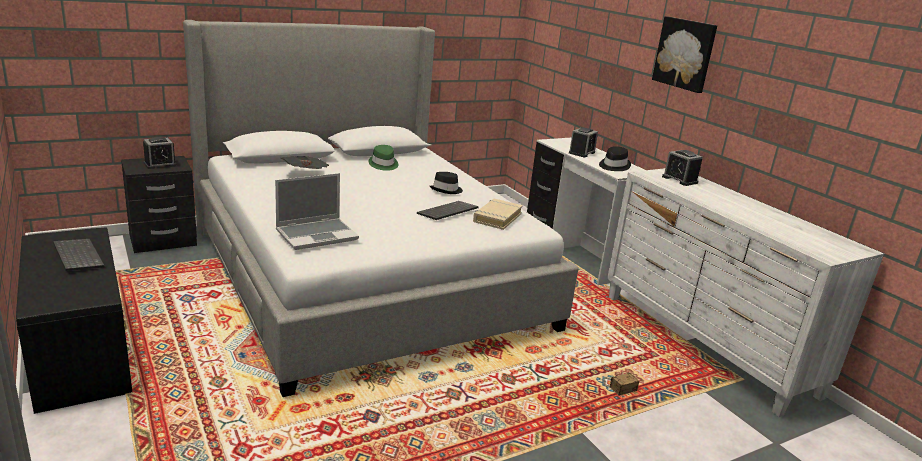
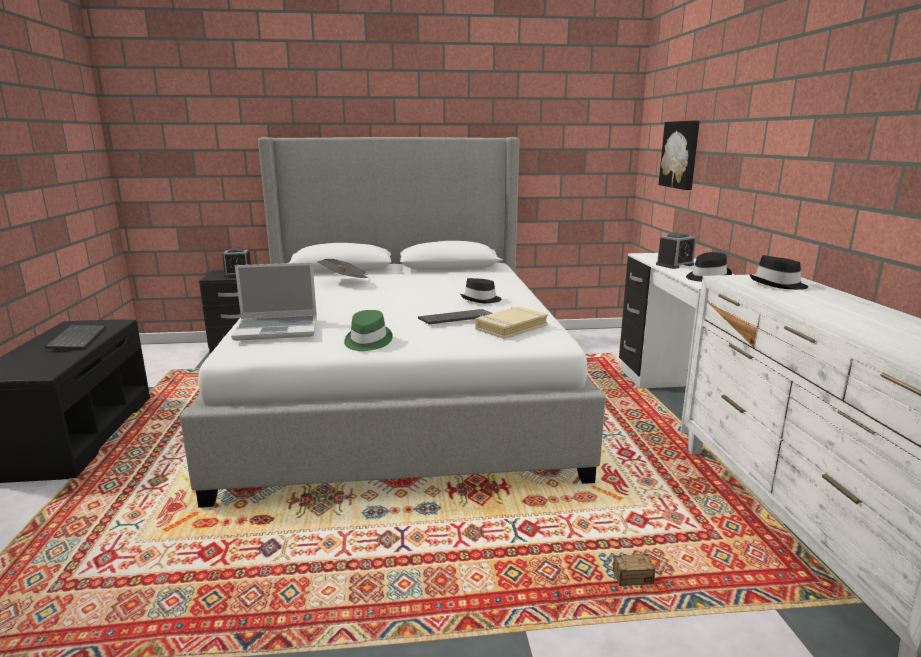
camera: 25 degrees right, 5 degrees down
green hat [368,145,398,171] -> green hat moved to [344,310,393,351]
picture [652,16,717,93] -> picture moved to [659,121,700,190]
alarm clock [662,150,703,186] -> black hat [749,255,808,290]

